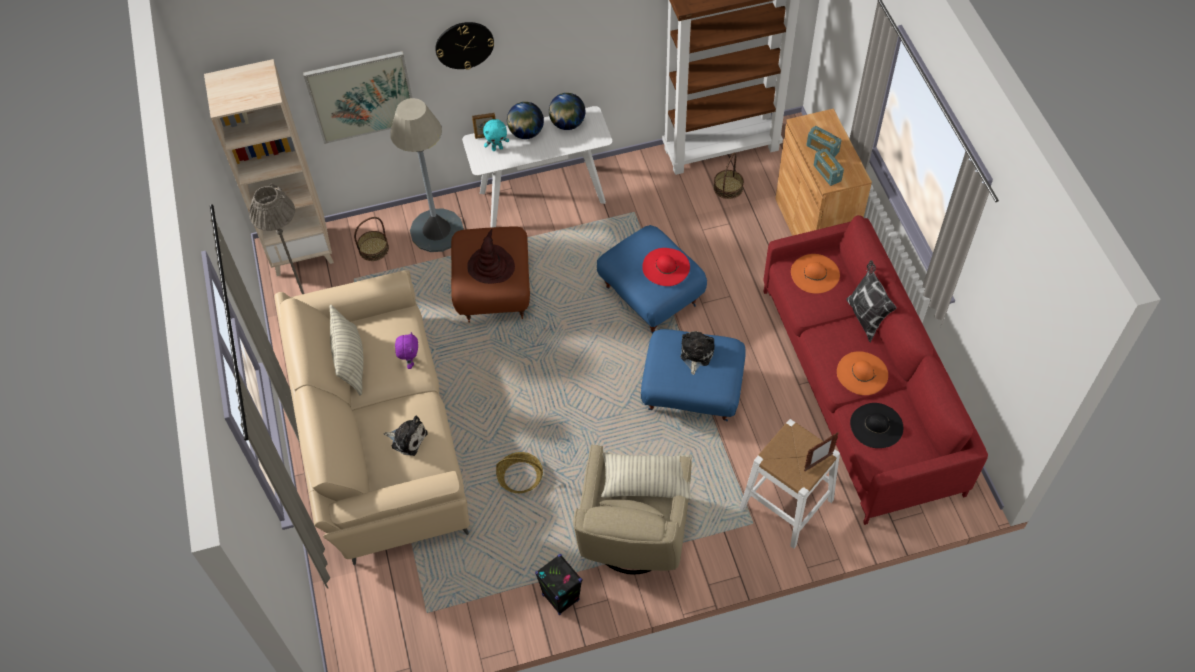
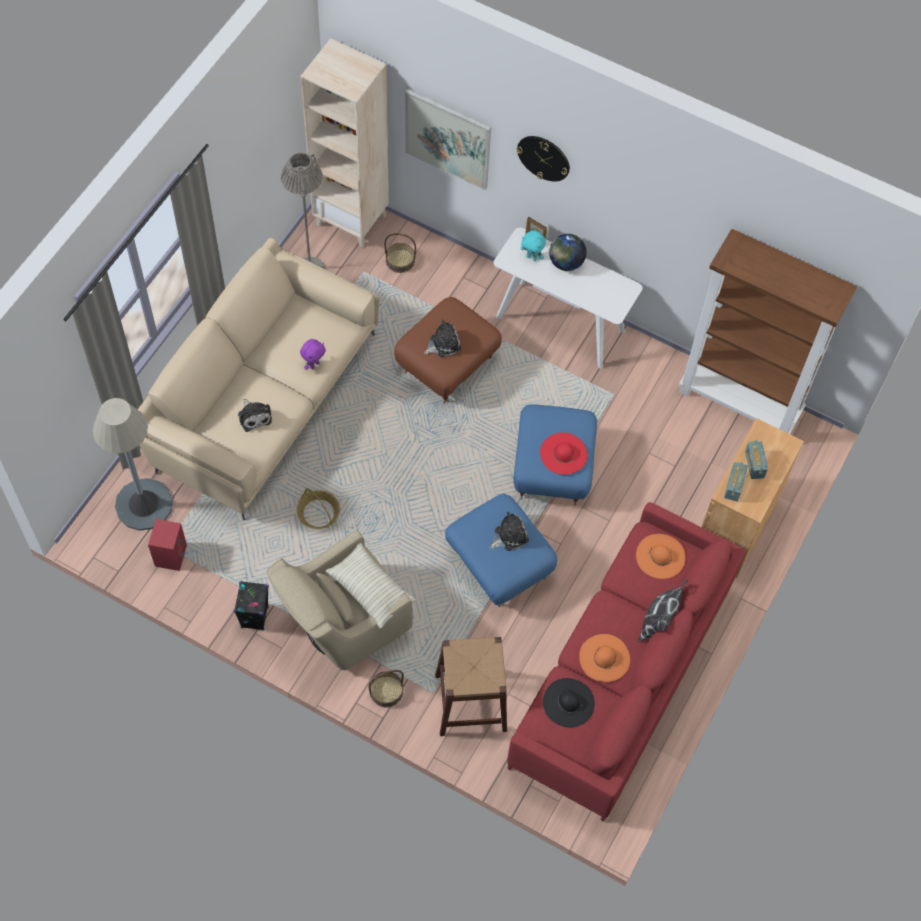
camera: 40 degrees right, 5 degrees up
pillow [330,305,364,395] -> none
grey floor lamp [390,98,464,252] -> grey floor lamp moved to [93,398,173,531]
brown hat [467,229,515,284] -> plush toy [424,320,461,357]
globe [549,93,585,130] -> none
basket [714,152,744,199] -> basket moved to [369,670,404,707]
white stool [739,419,840,549] -> brown stool [435,637,507,736]
picture frame [804,432,839,471] -> none
none -> red speaker [148,519,187,571]

